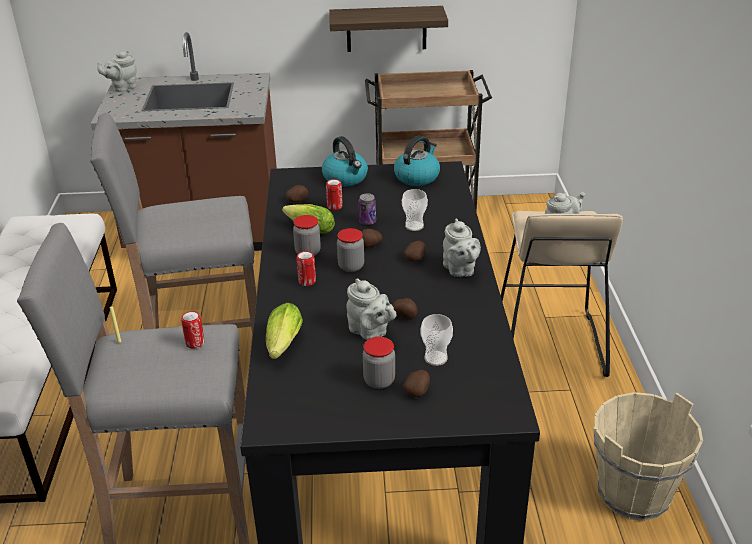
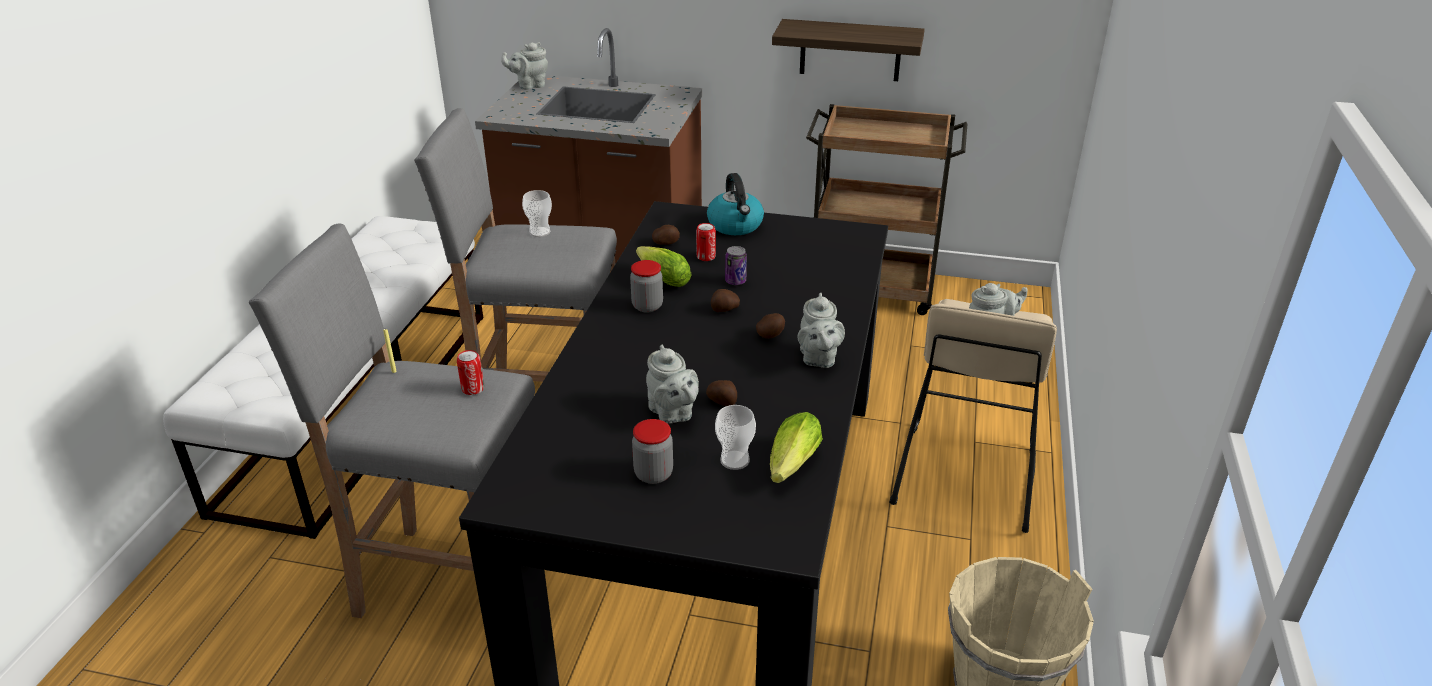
camera: 15 degrees right, 0 degrees up
lettuce [266,303,303,359] -> lettuce moved to [770,412,823,483]
can [296,251,316,286] -> none
jar [337,228,364,272] -> none
kettle [394,136,440,186] -> none
cup [402,189,428,231] -> cup moved to [522,190,552,237]
potato [403,370,430,397] -> none

